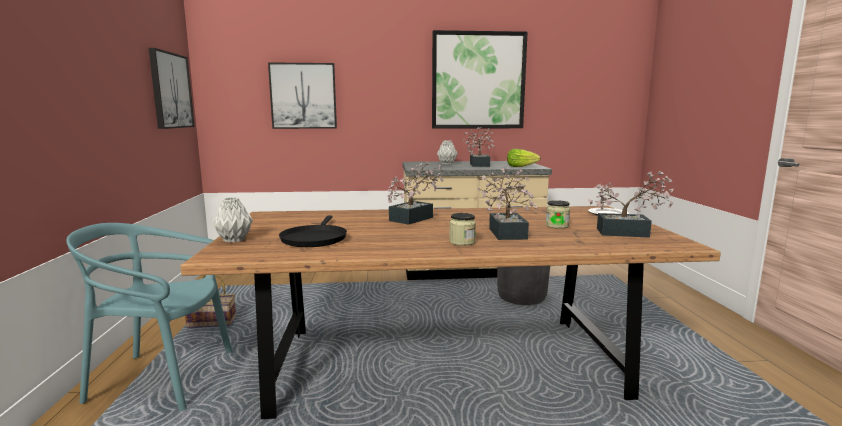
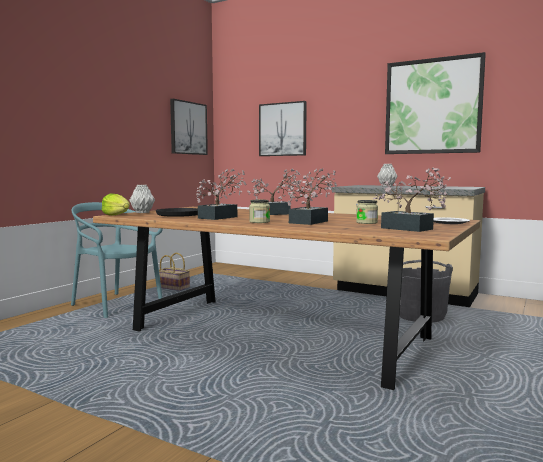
camera: 35 degrees right, 5 degrees down
potted plant [463,127,495,167] -> potted plant moved to [196,168,247,220]
lettuce [507,149,541,167] -> lettuce moved to [102,193,130,216]

